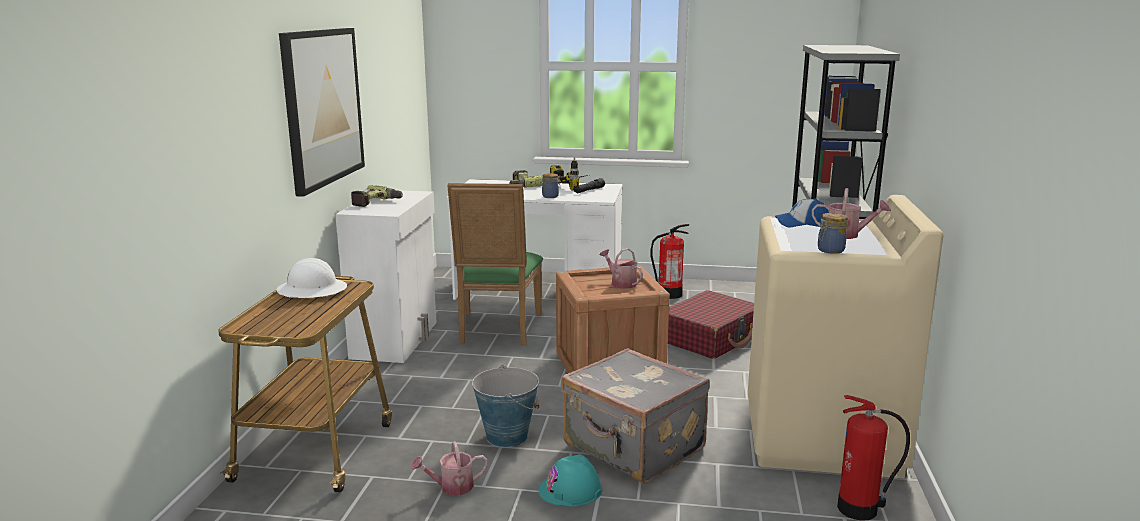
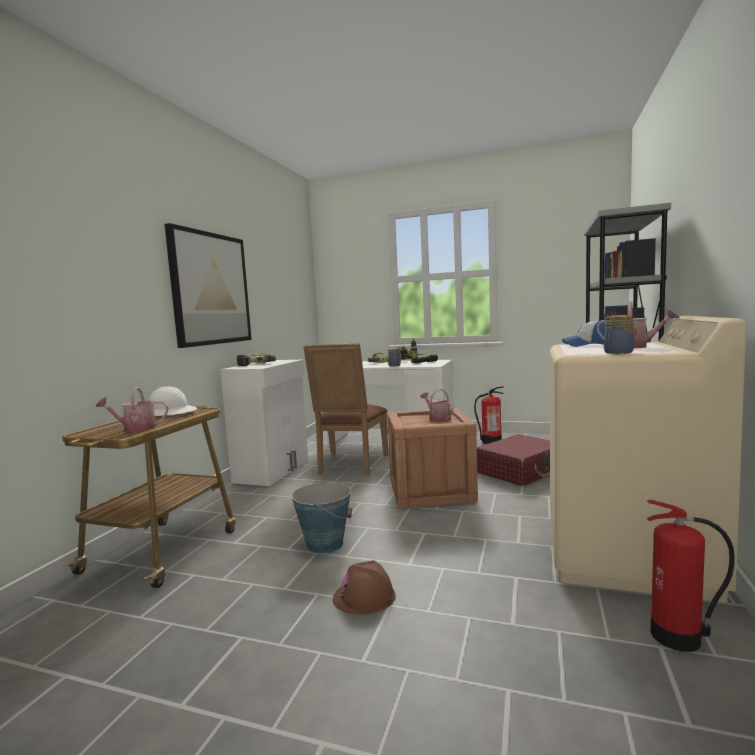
camera: 10 degrees right, 10 degrees down
watering can [411,441,488,495] -> watering can moved to [96,387,168,432]
green chair [447,183,543,345] -> brown chair [303,343,388,475]
turquoise hard hat [539,454,603,507] -> brown hard hat [333,560,395,614]
grey suitcase [561,348,710,484] -> none

